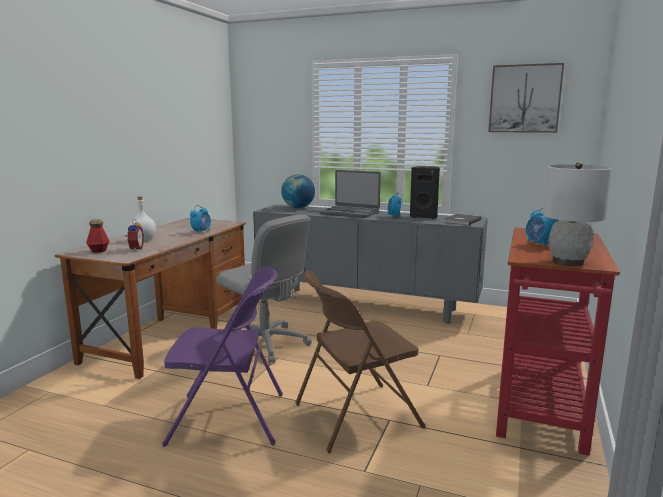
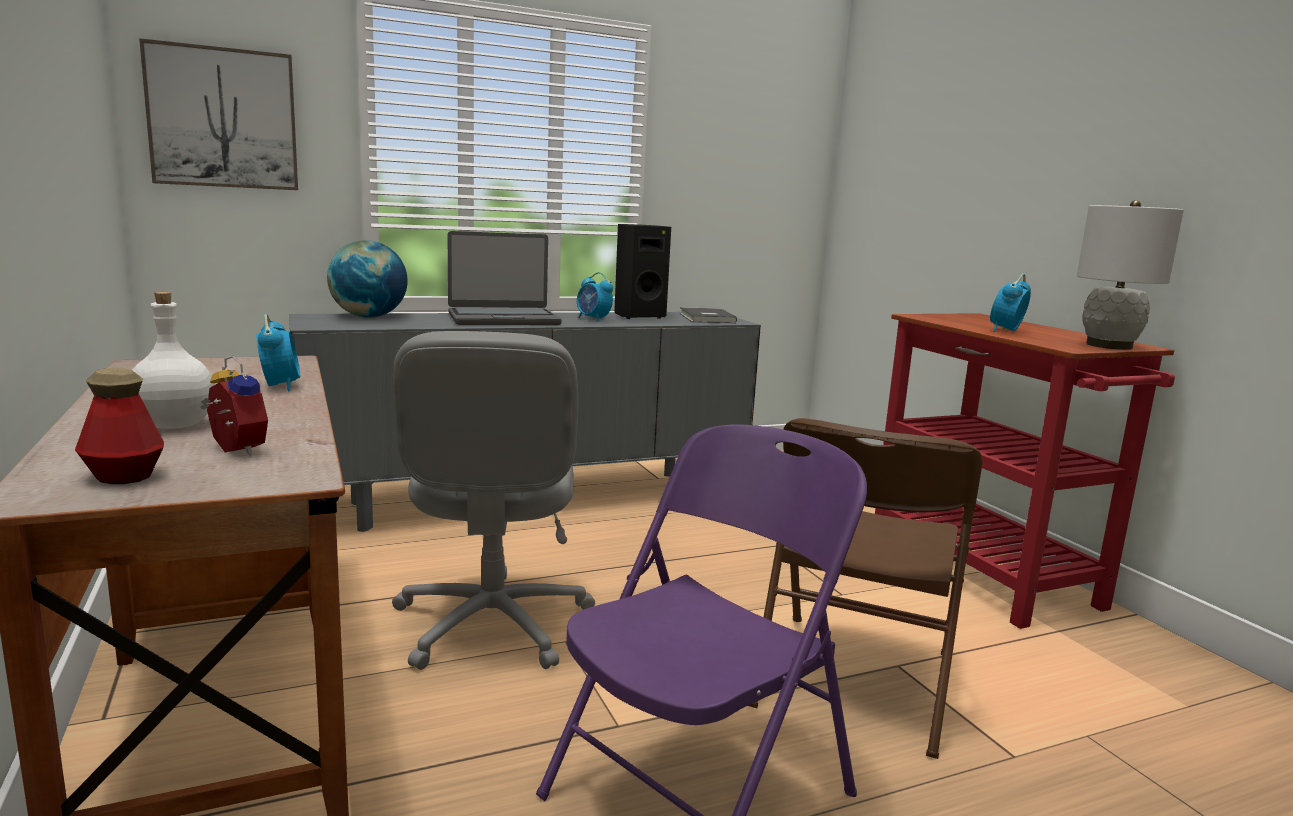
camera: 45 degrees left, 0 degrees up
grey office chair [216,215,312,363] -> grey office chair turned 90 degrees clockwise [392,331,595,670]
picture [488,63,564,133] -> picture moved to [139,38,298,190]
alarm clock [526,208,559,248] -> alarm clock turned 105 degrees clockwise [990,274,1031,332]

